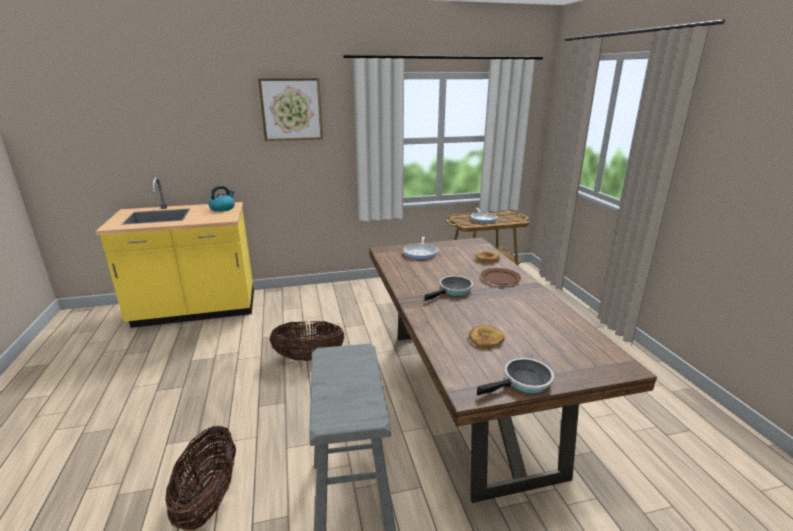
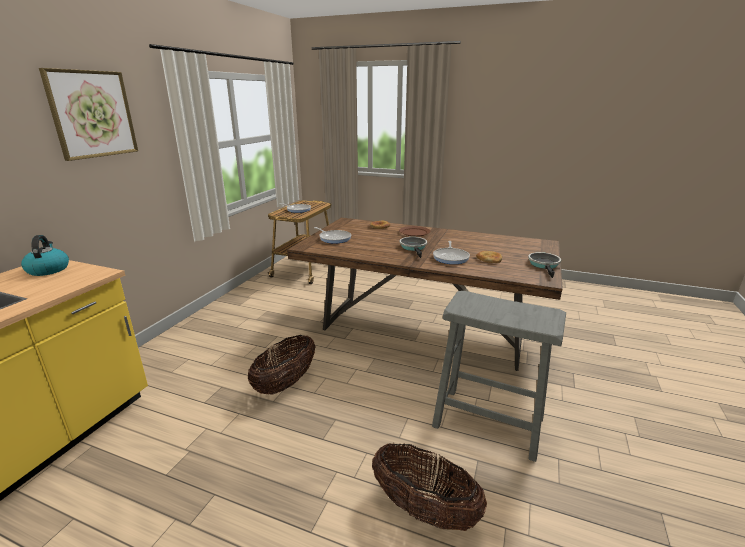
camera: 55 degrees left, 0 degrees up
none -> frying pan [433,241,470,264]

